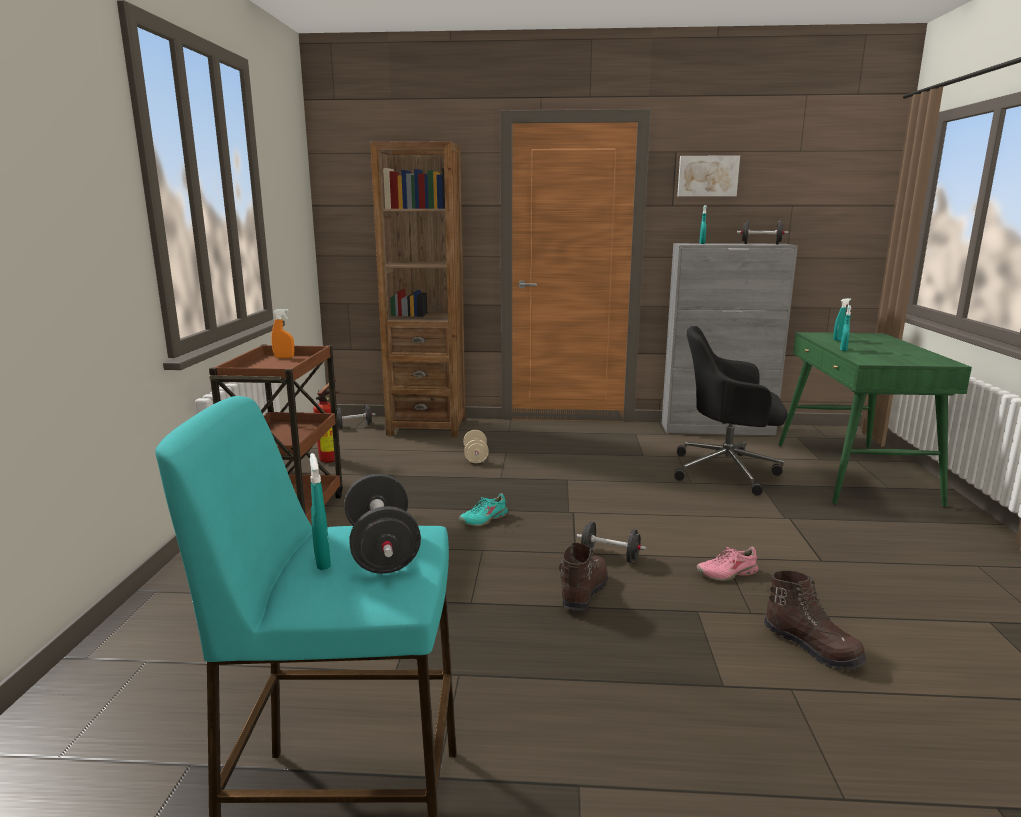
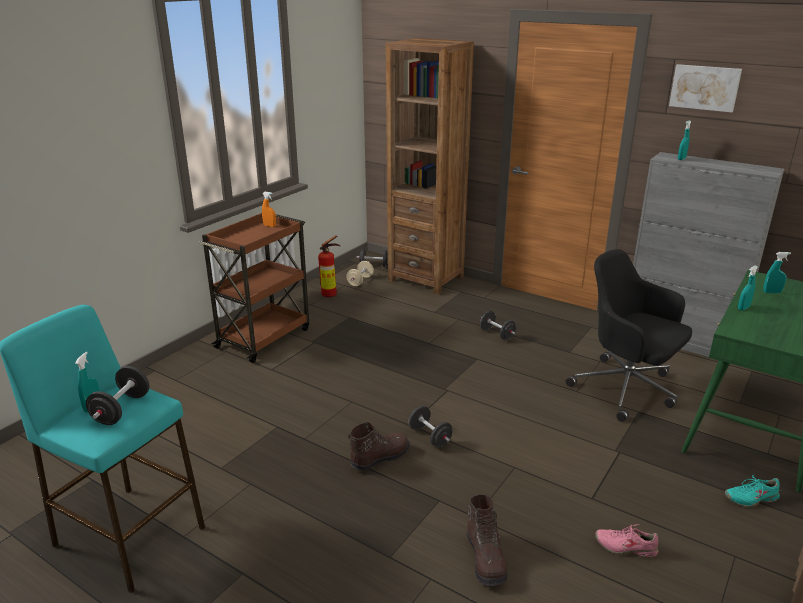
camera: 30 degrees right, 10 degrees up
turquoise shoe [459,493,508,526] -> turquoise shoe moved to [725,475,780,507]
beige dumbbell [463,430,489,463] -> beige dumbbell moved to [346,261,374,286]
pink shoe [696,546,759,581] -> pink shoe moved to [595,524,659,558]
black dumbbell [737,220,789,244] -> black dumbbell moved to [480,311,516,340]

